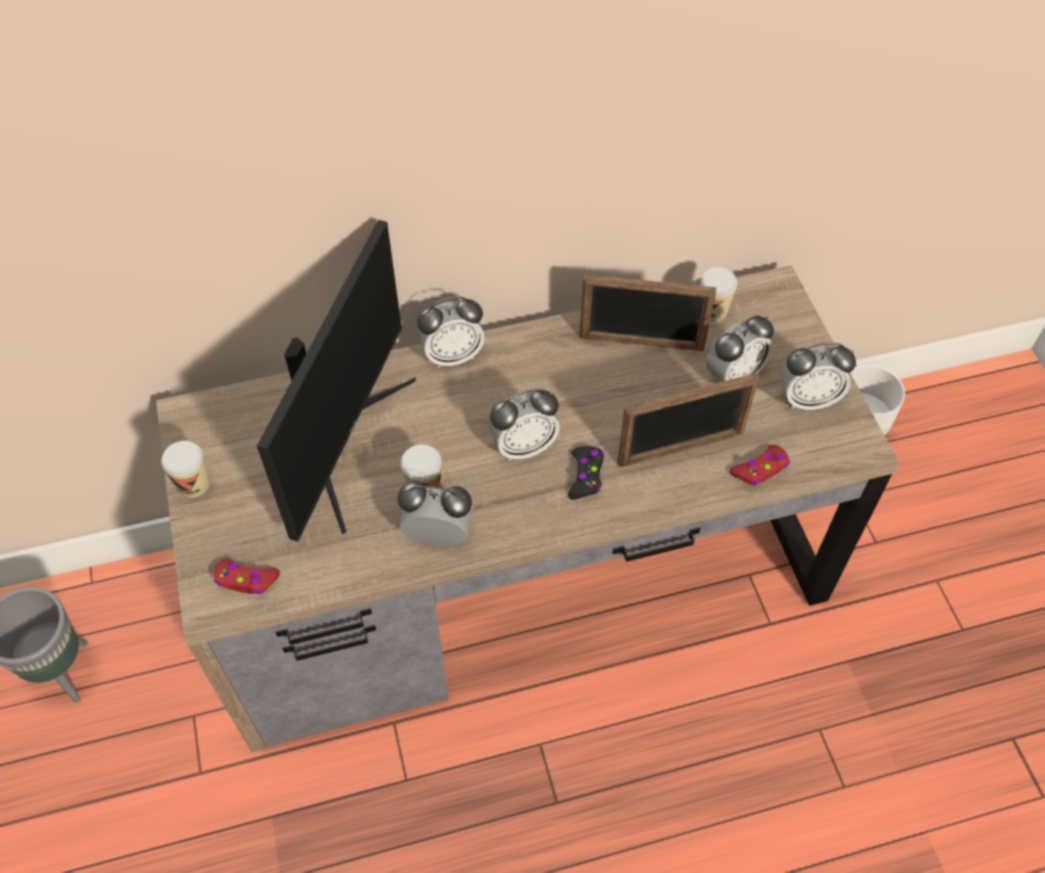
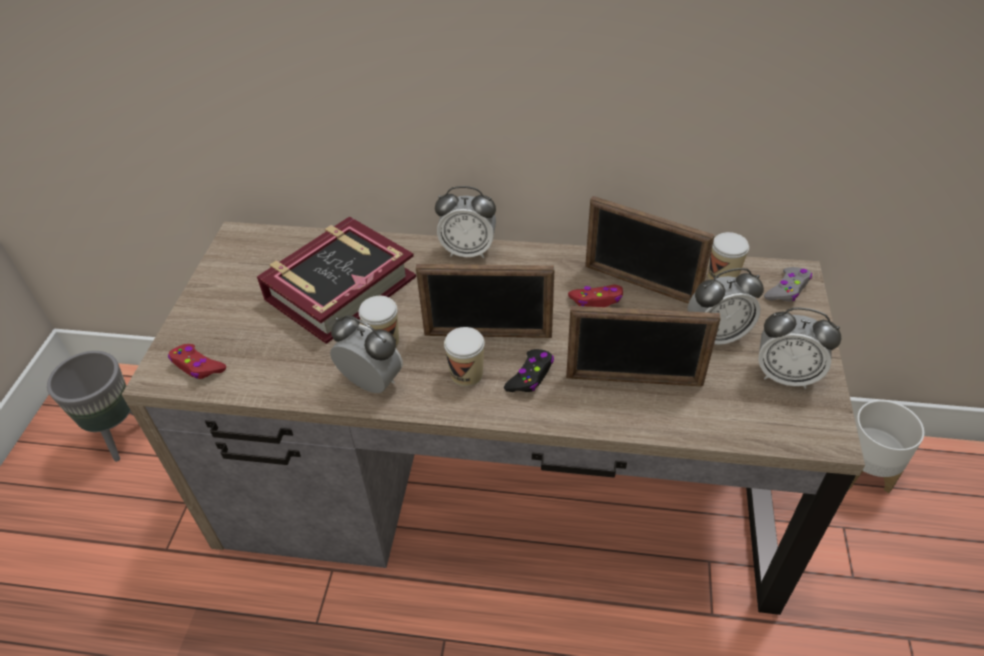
camera: 25 degrees right, 10 degrees down
cup [161,441,210,498] -> cup moved to [444,327,485,387]
monitor [257,220,416,542] -> book [257,216,416,344]
alarm clock [488,389,560,461] -> picture frame [416,264,555,338]
red game controller [729,445,790,486] -> red game controller moved to [568,285,623,307]
none -> grey game controller [764,267,812,302]

